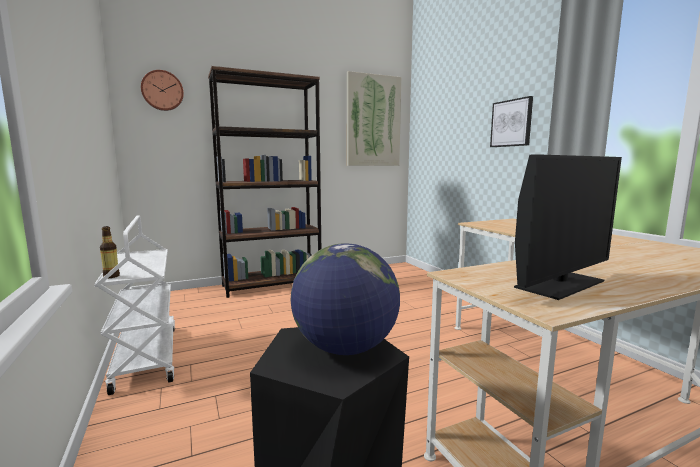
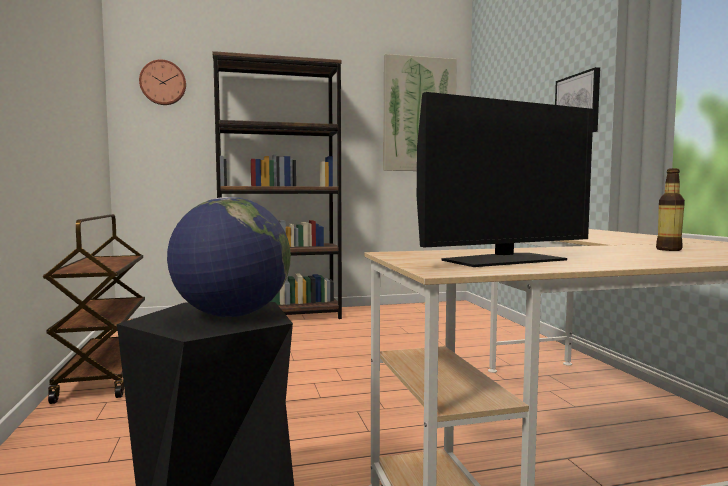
camera: 10 degrees right, 5 degrees down
white cart [95,215,175,395] -> brown cart [43,214,145,404]
bottle [100,226,120,278] -> bottle moved to [656,168,685,251]

